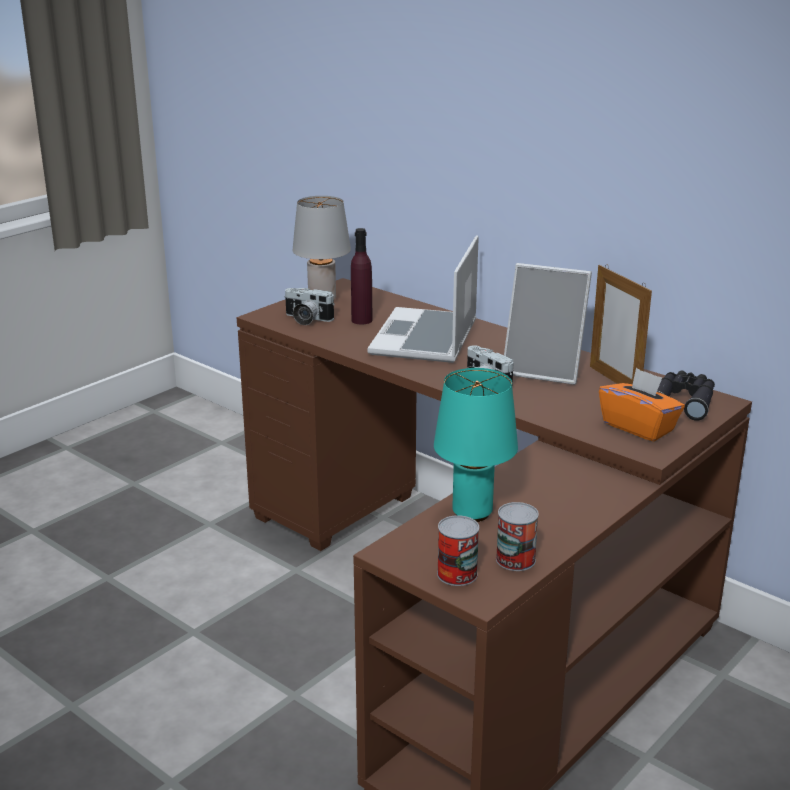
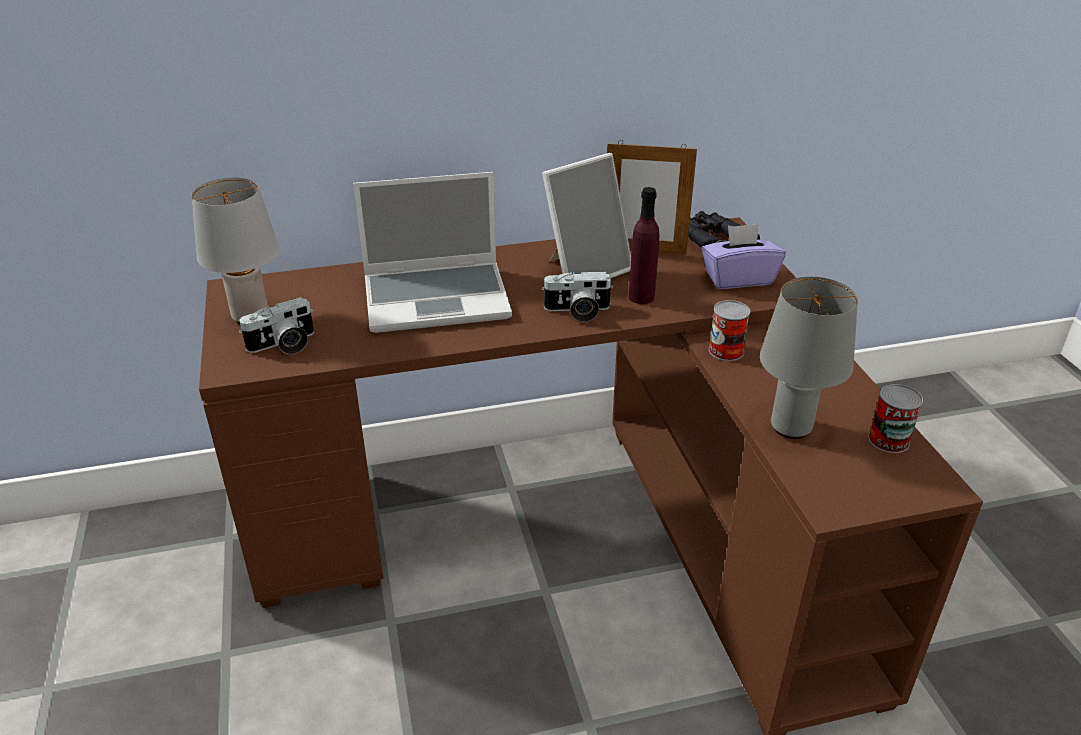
camera: 55 degrees left, 10 degrees up
purple bottle [351,228,372,324] -> purple bottle moved to [628,187,659,304]
laptop [368,235,479,363] -> laptop turned 60 degrees counterclockwise [353,172,512,333]
turquoise table lamp [434,368,518,522] -> grey table lamp [760,277,858,439]
can [437,515,479,586] -> can moved to [709,300,750,361]
orange tissue box [599,368,685,442] -> purple tissue box [701,224,786,289]

